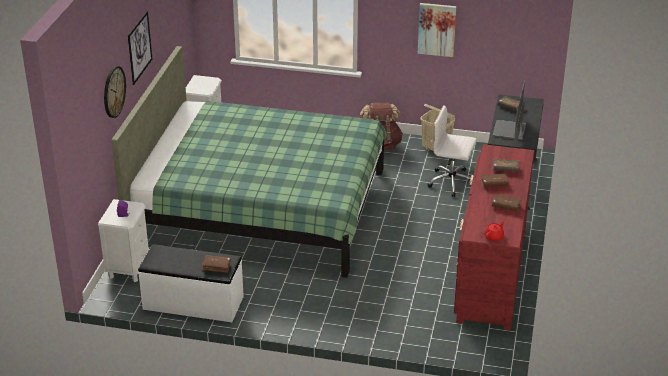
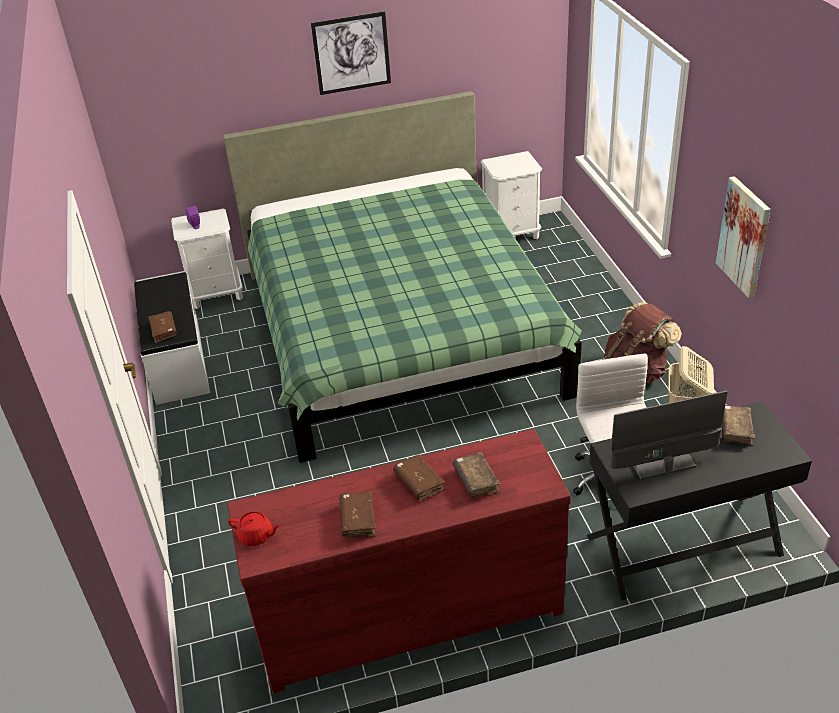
camera: 65 degrees right, 5 degrees up
wall clock [104,66,126,118] -> none

